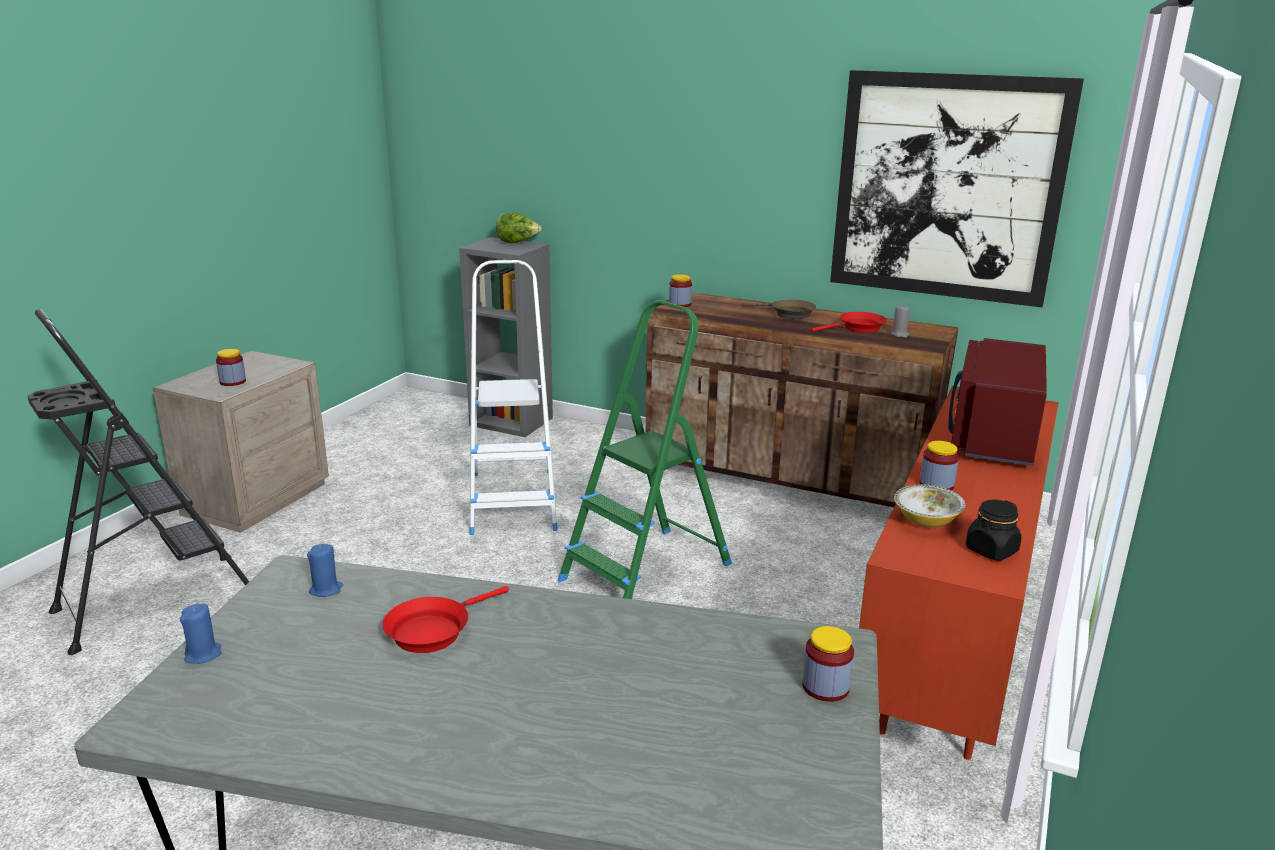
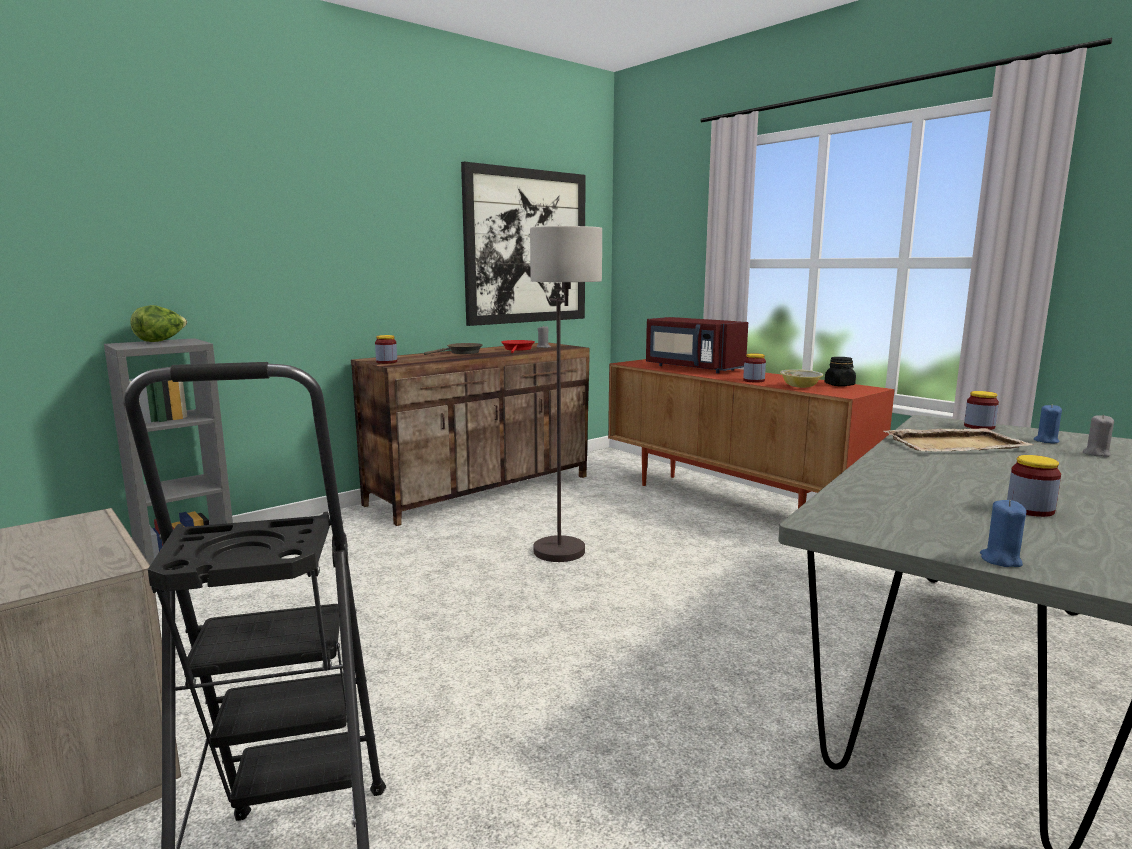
camera: 65 degrees left, 10 degrees down
jar [216,349,246,386] -> jar moved to [1007,455,1061,517]
blue candle [307,544,343,597] -> blue candle moved to [1034,404,1062,443]
red frying pan [382,586,509,653] -> none
white step ladder [469,260,558,535] -> none
green step ladder [558,300,732,599] -> grey floor lamp [530,226,602,562]
none -> beige tray [883,428,1033,452]
none -> grey candle [1083,414,1114,457]

